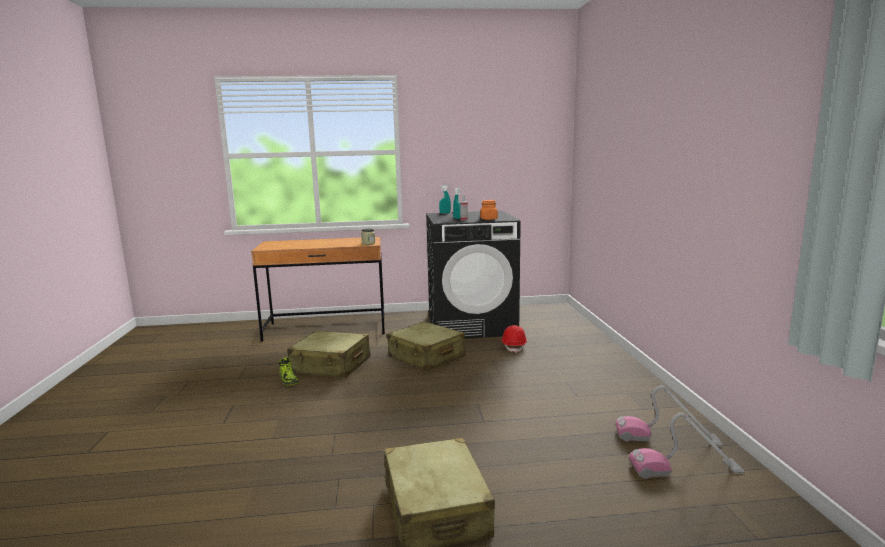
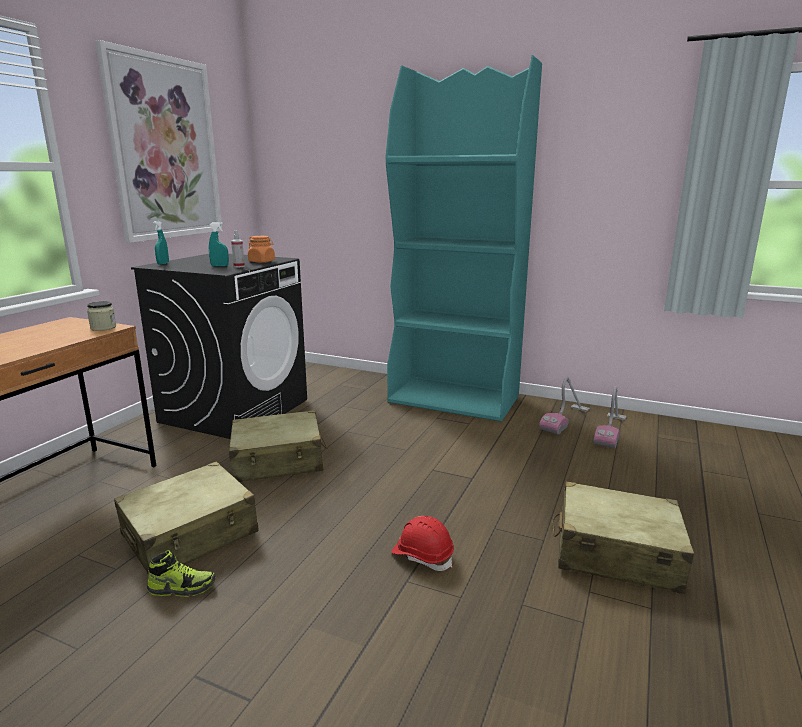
camera: 60 degrees left, 5 degrees up
red hard hat [502,325,527,353] -> red hard hat moved to [391,516,454,571]
none -> picture [95,40,222,243]
none -> turquoise bookcase [386,55,542,422]

